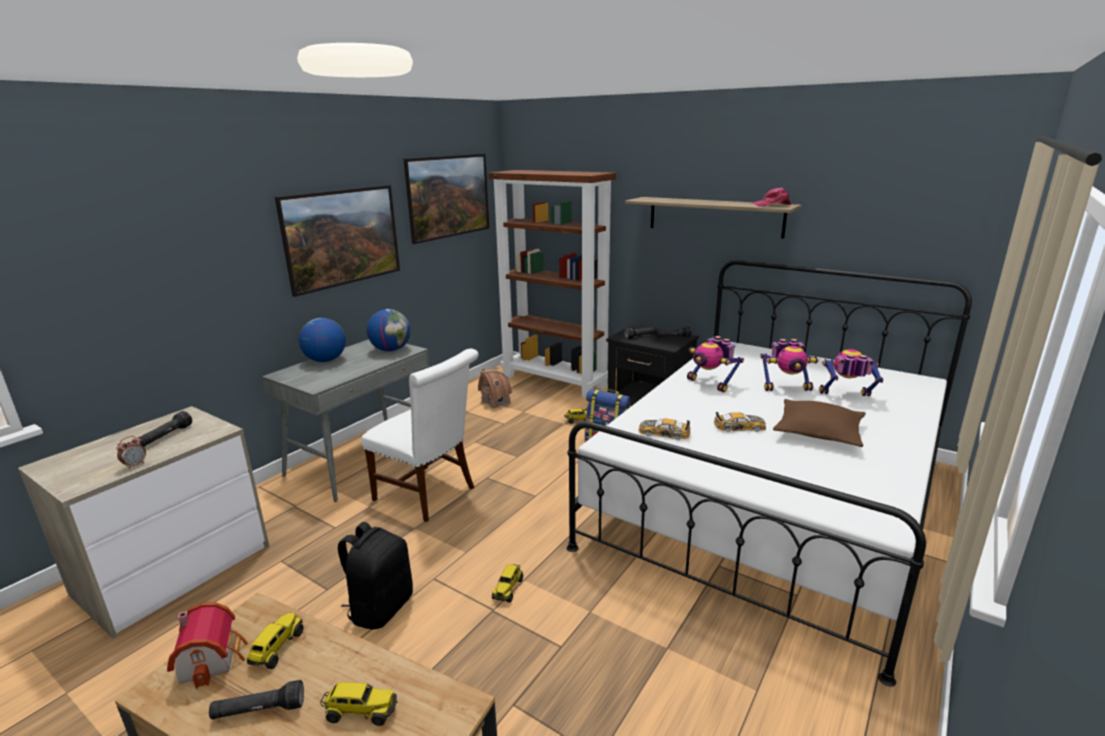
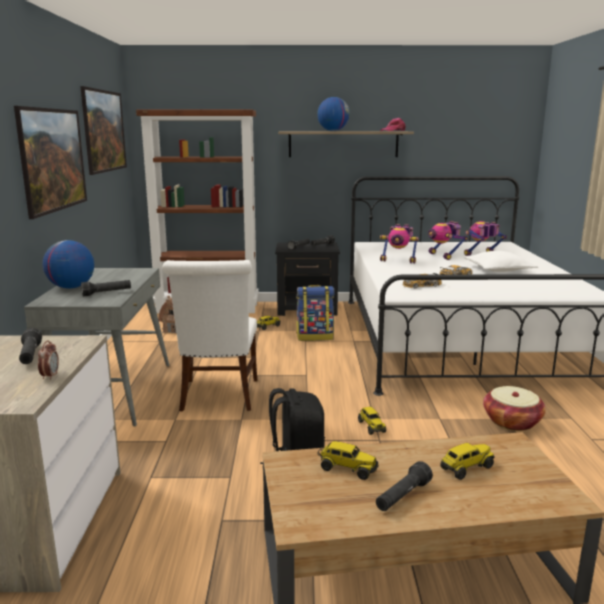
camera: 35 degrees left, 5 degrees down
toy house [167,602,248,689] -> none
toy truck [247,612,303,669] -> toy truck turned 135 degrees clockwise [317,441,379,480]
white chair [361,349,479,522] -> white chair turned 90 degrees clockwise [162,260,257,411]
globe [367,309,411,352] -> globe moved to [317,97,350,131]
toy robot [760,339,819,391] -> toy robot turned 105 degrees clockwise [428,221,468,260]
brown pillow [773,399,866,447] -> white pillow [464,251,538,272]
none -> black flashlight [81,280,131,297]
none -> basket [483,386,546,431]

